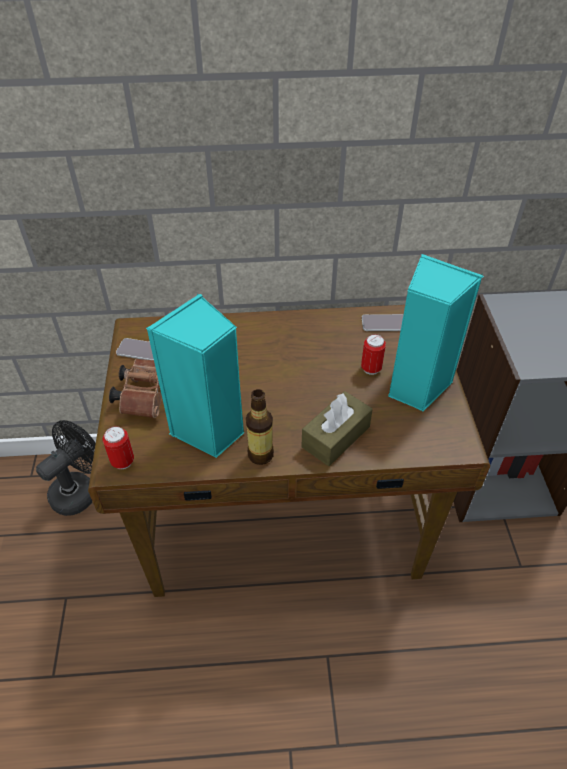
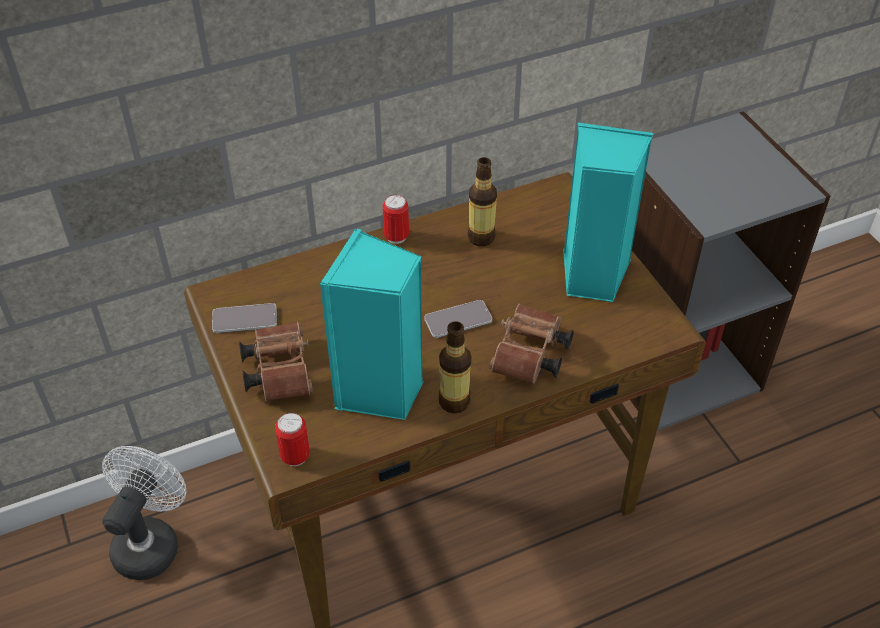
camera: 20 degrees left, 0 degrees up
black fan [36,420,96,516] -> white fan [102,446,186,580]
brown tissue box [301,391,373,466] -> brown binoculars [489,304,574,384]
can [361,334,386,375] -> can moved to [383,195,409,244]
phone [362,314,404,331] -> phone moved to [424,300,492,338]
none -> bottle [467,157,497,246]

